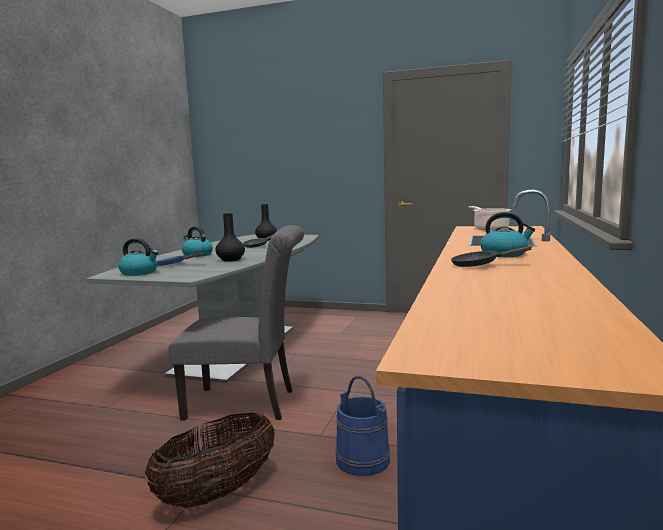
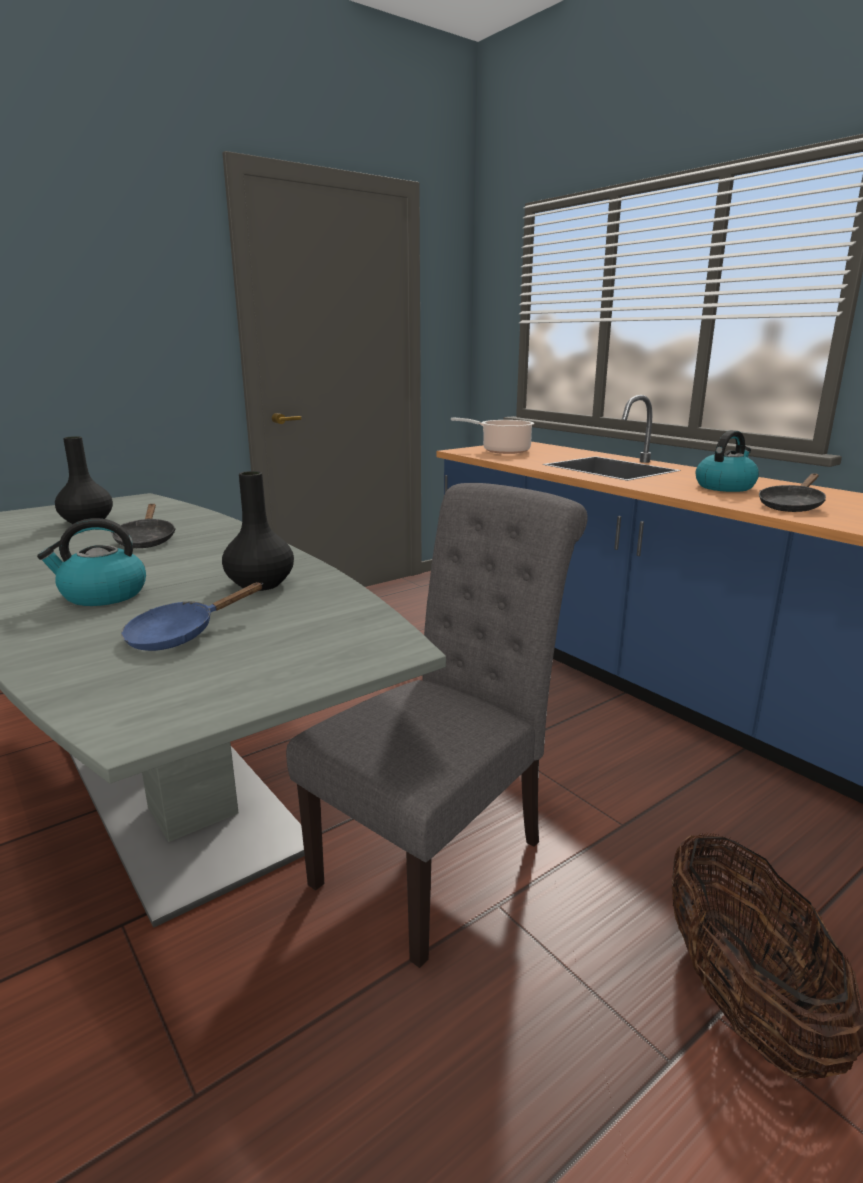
camera: 55 degrees left, 10 degrees up
kettle [118,238,158,276] -> none
blue bucket [335,376,390,476] -> none

